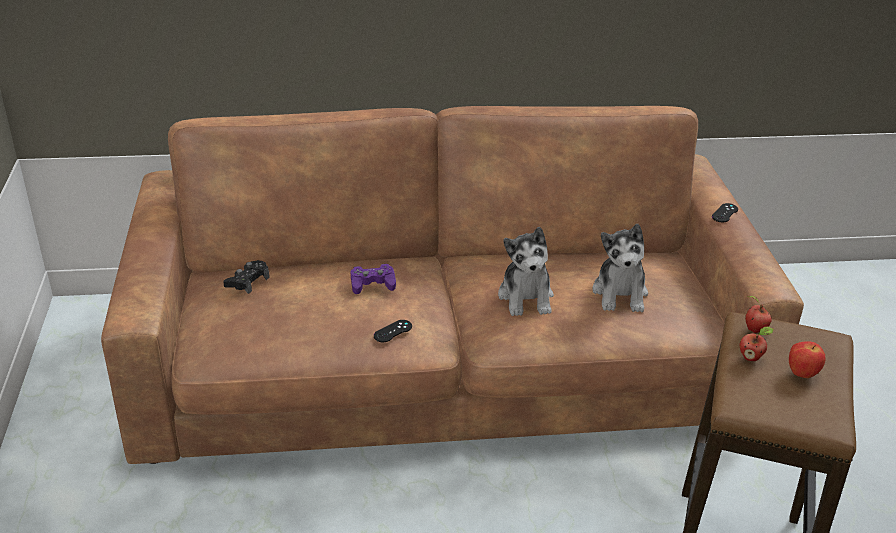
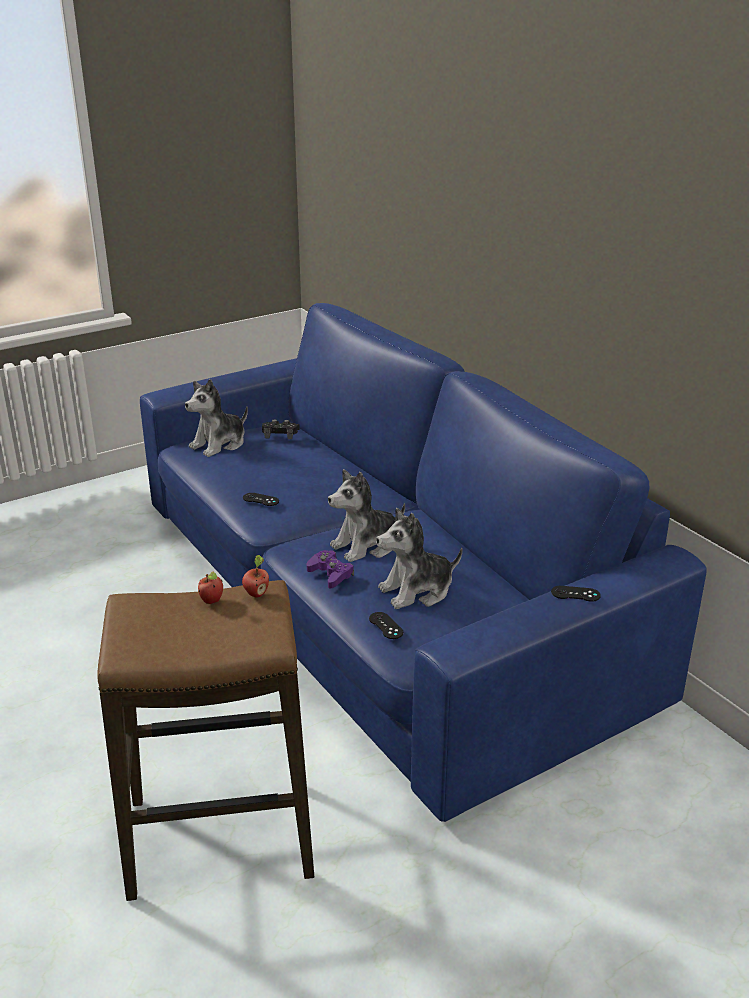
camera: 65 degrees right, 5 degrees down
brown sofa [101,106,804,464] -> blue sofa [140,303,707,822]
purple game controller [351,264,396,294] -> purple game controller moved to [307,550,354,589]
apple [789,341,825,378] -> none
none -> plush toy [185,379,248,457]
none -> black game controller [369,612,404,639]

